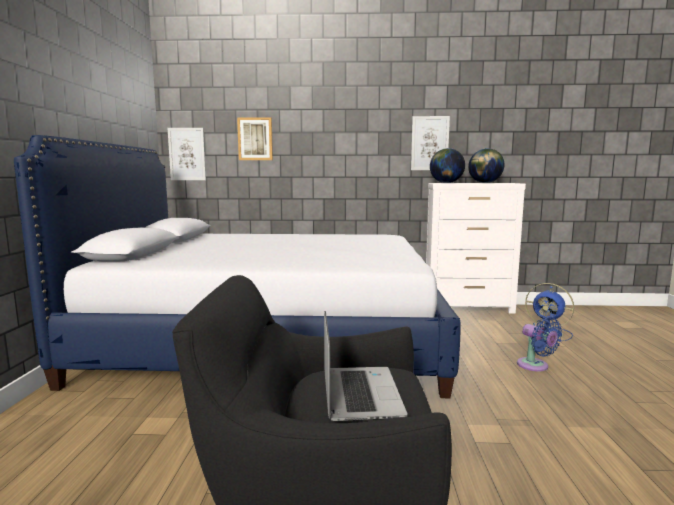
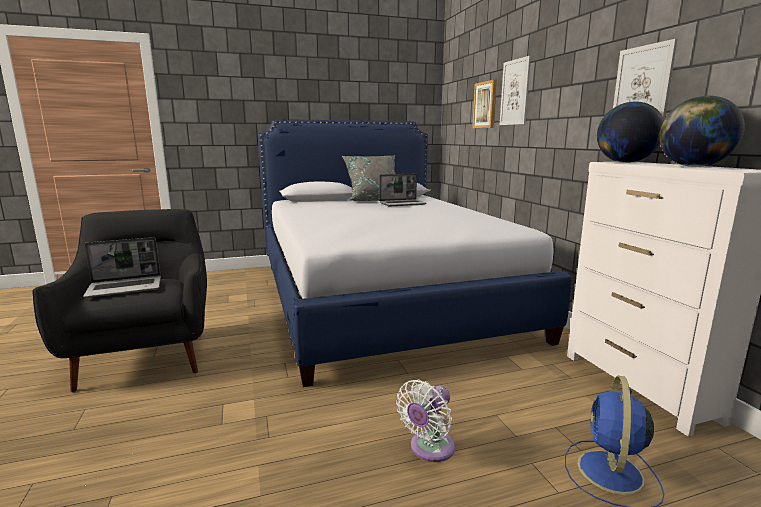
camera: 70 degrees right, 5 degrees up
picture [167,128,206,180] -> picture moved to [500,56,531,125]
blue fan [517,317,562,371] -> white fan [396,380,455,462]
none -> grey pillow [342,155,395,201]
none -> laptop [379,174,427,207]

